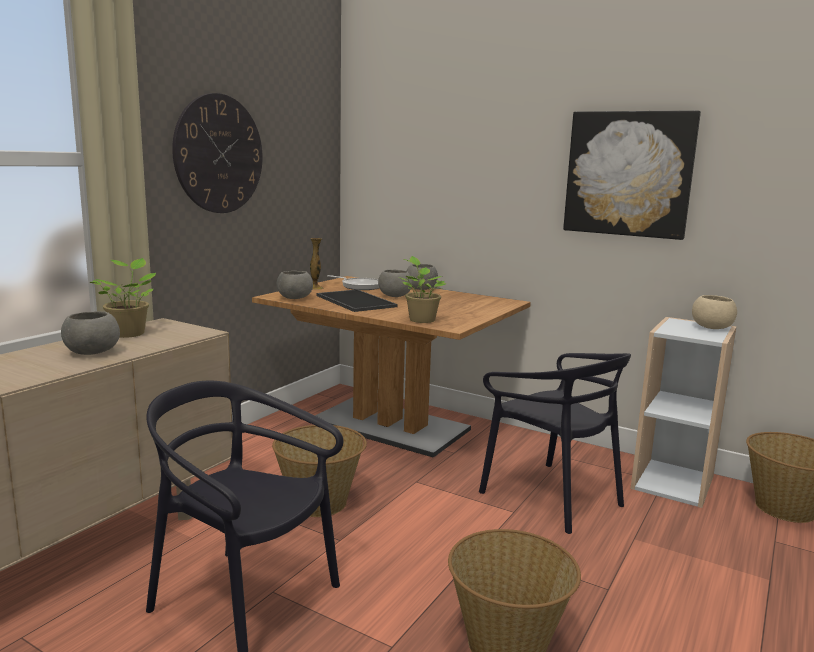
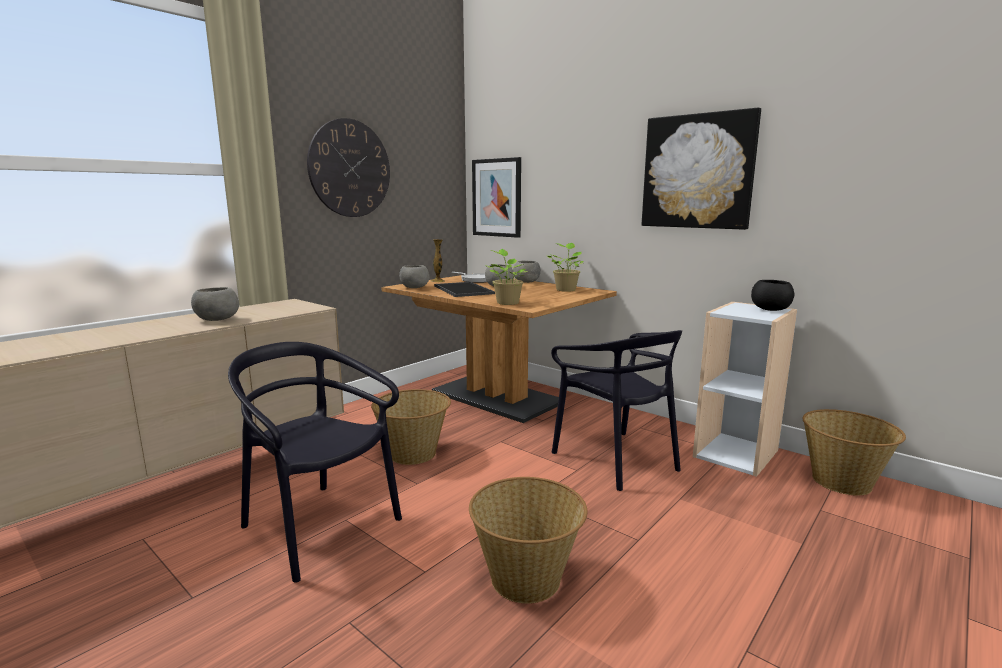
camera: 10 degrees right, 0 degrees up
potted plant [90,258,156,338] -> potted plant moved to [547,243,584,292]
beige bowl [692,295,737,329] -> black bowl [751,280,794,311]
none -> picture [472,157,521,238]

